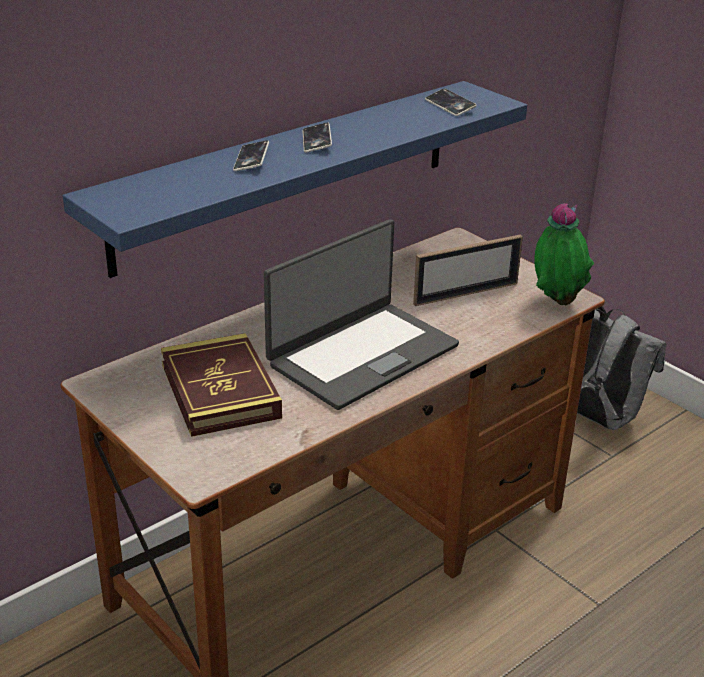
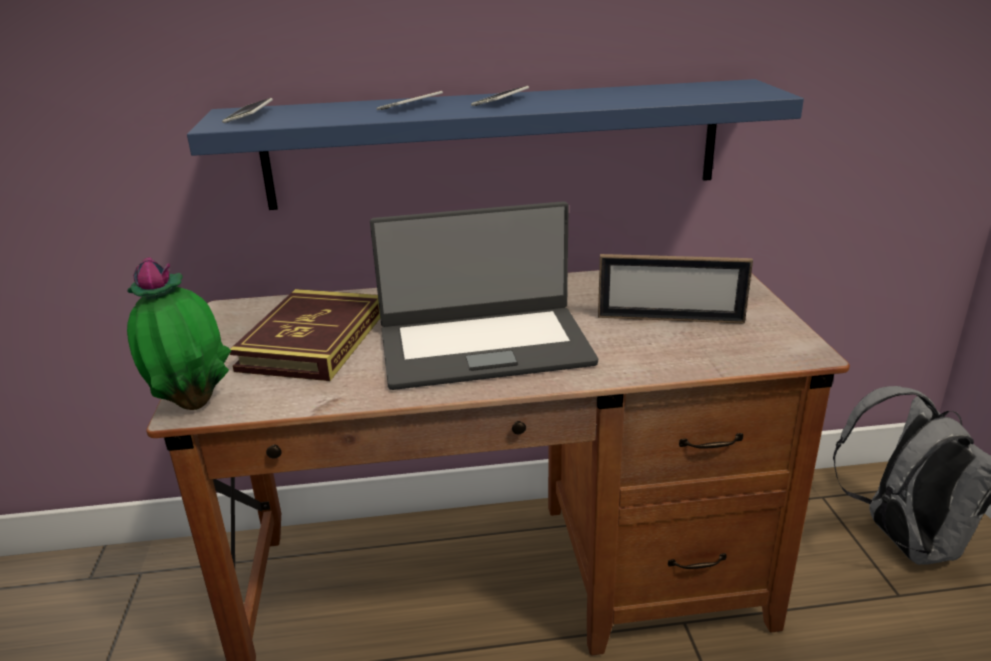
camera: 35 degrees right, 5 degrees down
phone [425,88,477,116] -> phone moved to [222,98,273,123]
potted plant [534,203,594,305] -> potted plant moved to [127,257,231,410]

